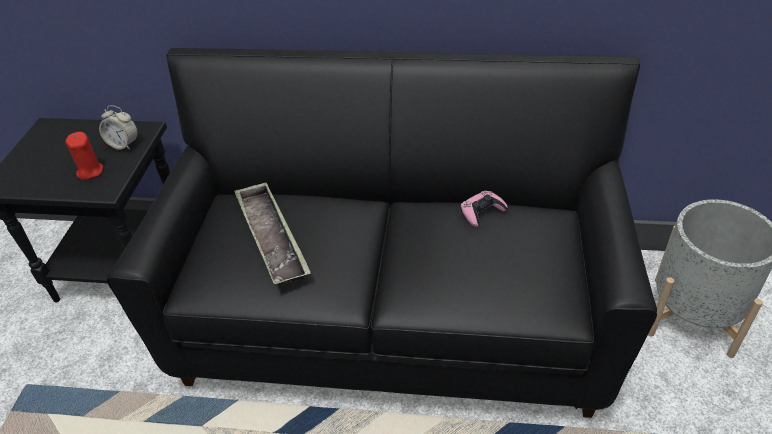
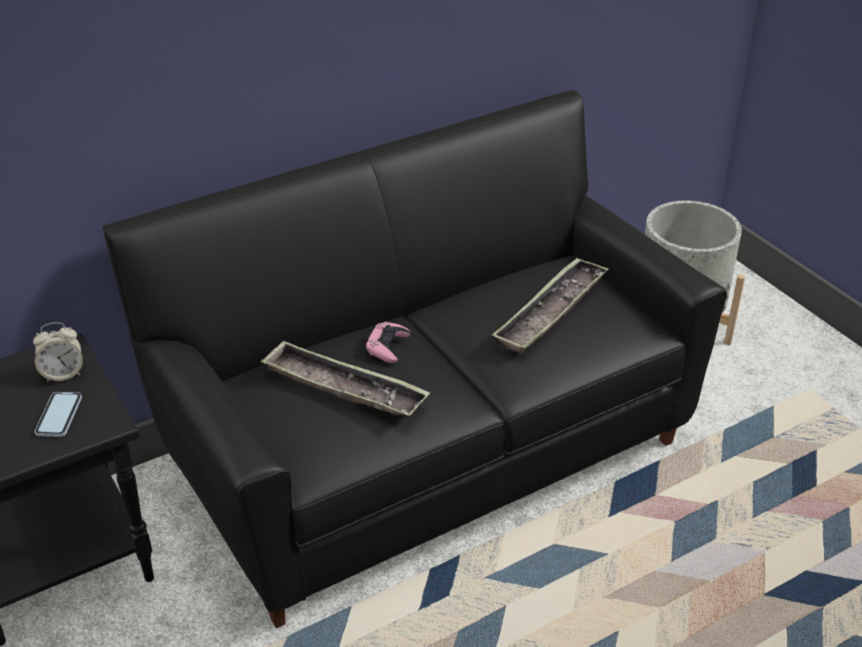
camera: 40 degrees left, 5 degrees down
red candle [65,132,103,180] -> phone [34,392,82,437]
pink game controller [460,191,507,227] -> pink game controller moved to [365,322,411,363]
none -> tray [491,257,609,354]

